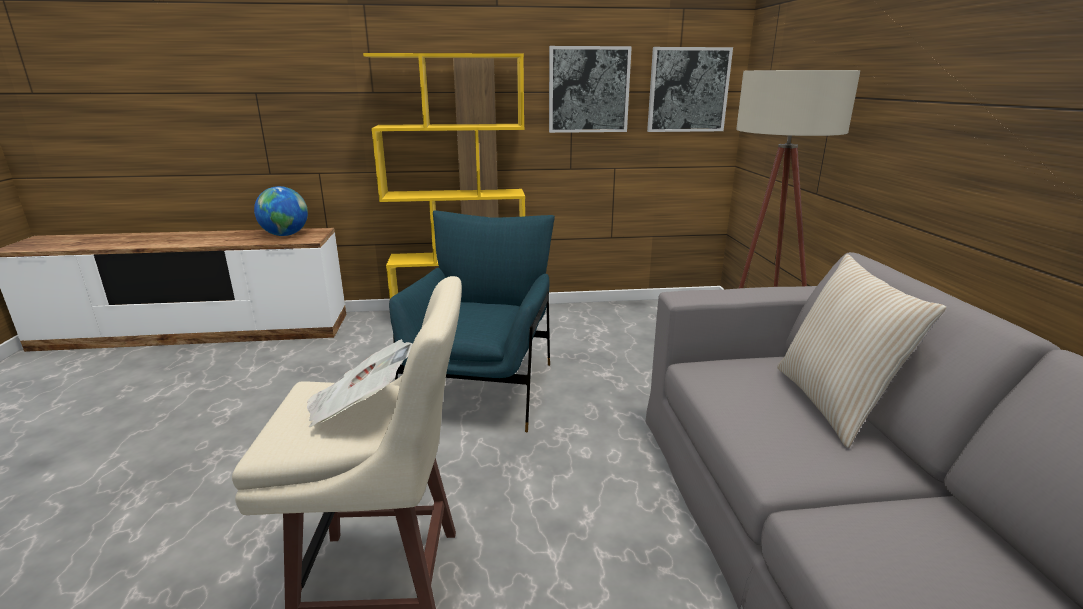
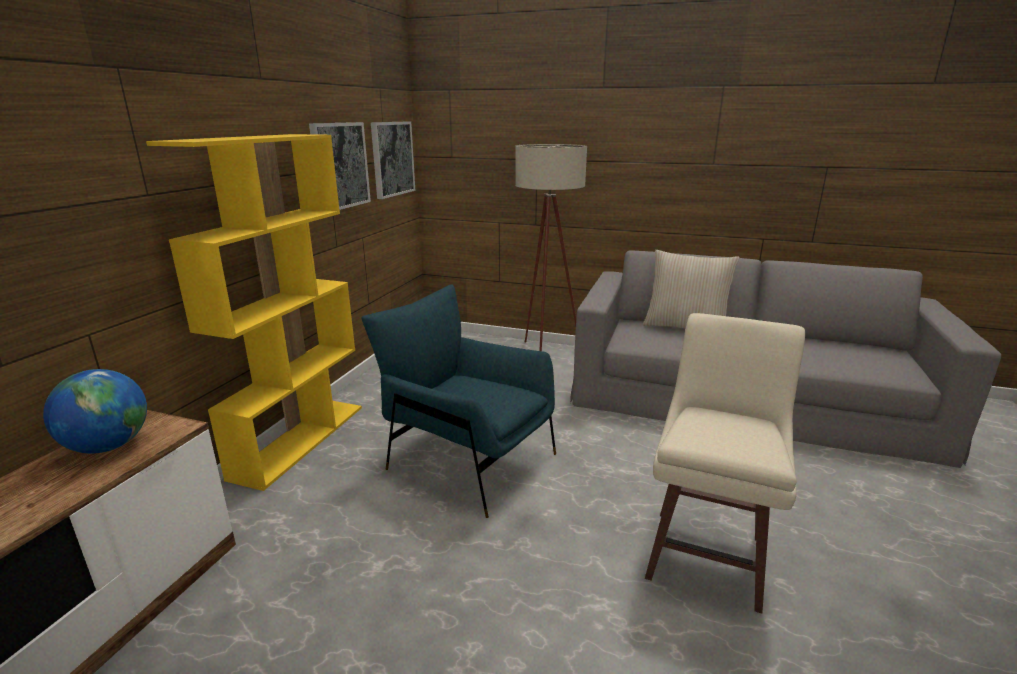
camera: 65 degrees left, 0 degrees up
newspaper [307,339,412,428] -> none

